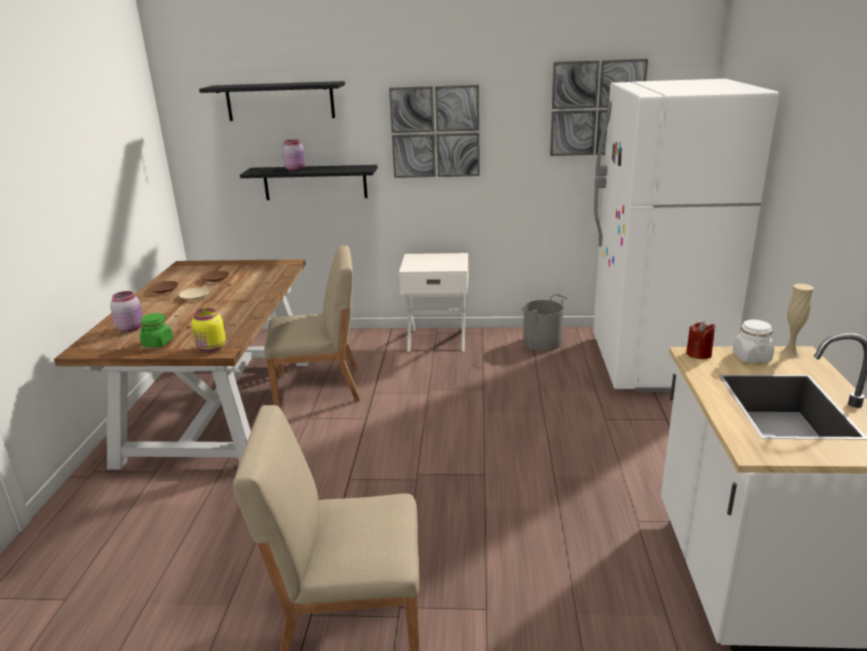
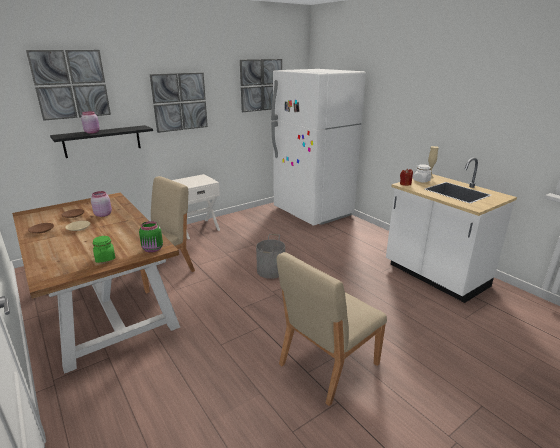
camera: 40 degrees left, 0 degrees up
pink jar [110,291,143,332] -> pink jar moved to [91,191,112,217]
yellow jar [191,308,226,352] -> green jar [139,221,163,253]
black shelf [199,81,345,121] -> picture [26,50,111,121]
grey bucket [520,294,567,351] -> grey bucket moved to [256,234,285,279]

